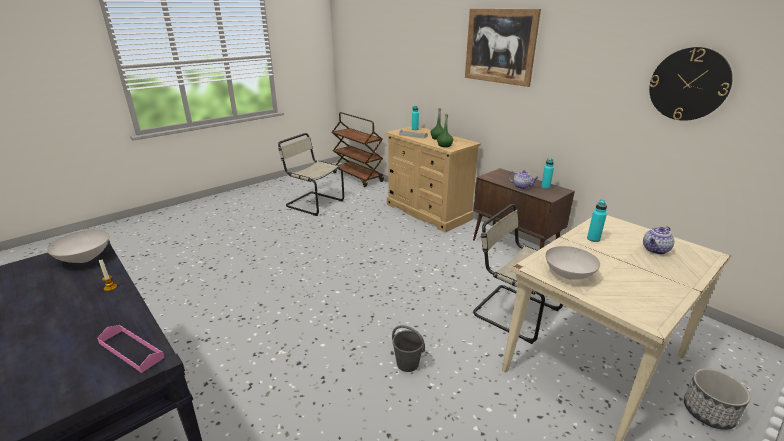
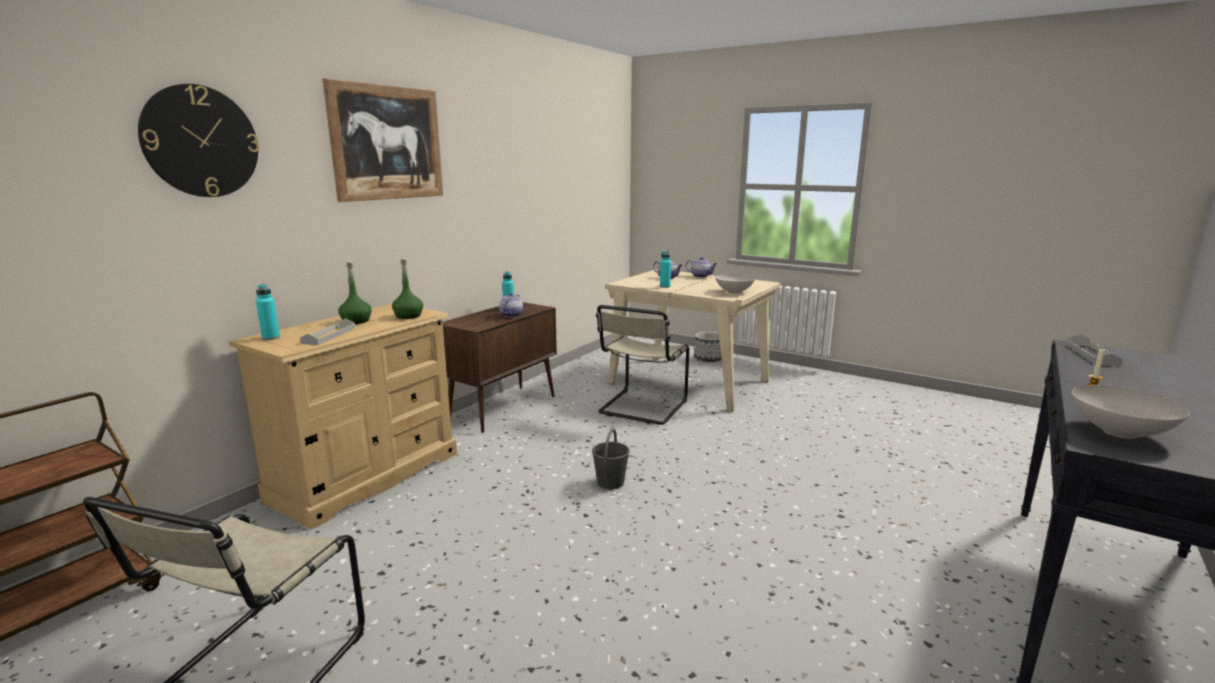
camera: 105 degrees left, 10 degrees down
pink tray [97,325,165,373] -> grey tray [1066,334,1123,367]
grey bucket [392,325,425,372] -> grey bucket moved to [592,428,630,489]
wall clock [649,47,733,121] -> wall clock moved to [138,84,259,197]
none -> teapot [686,257,718,278]

